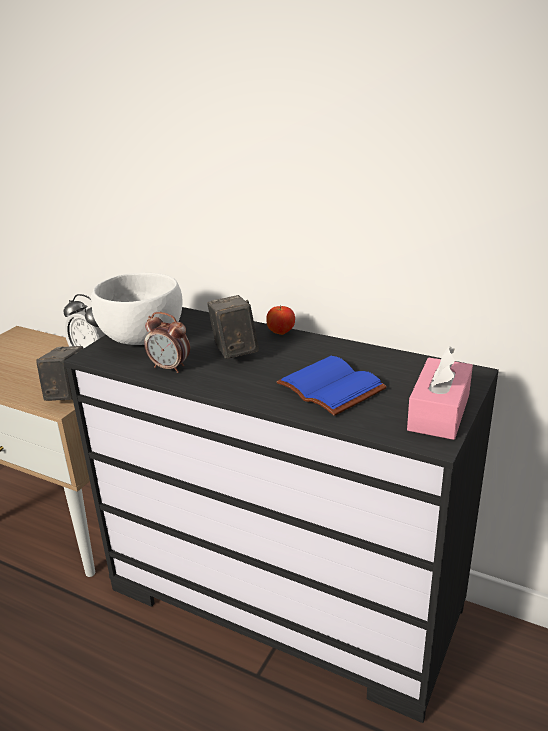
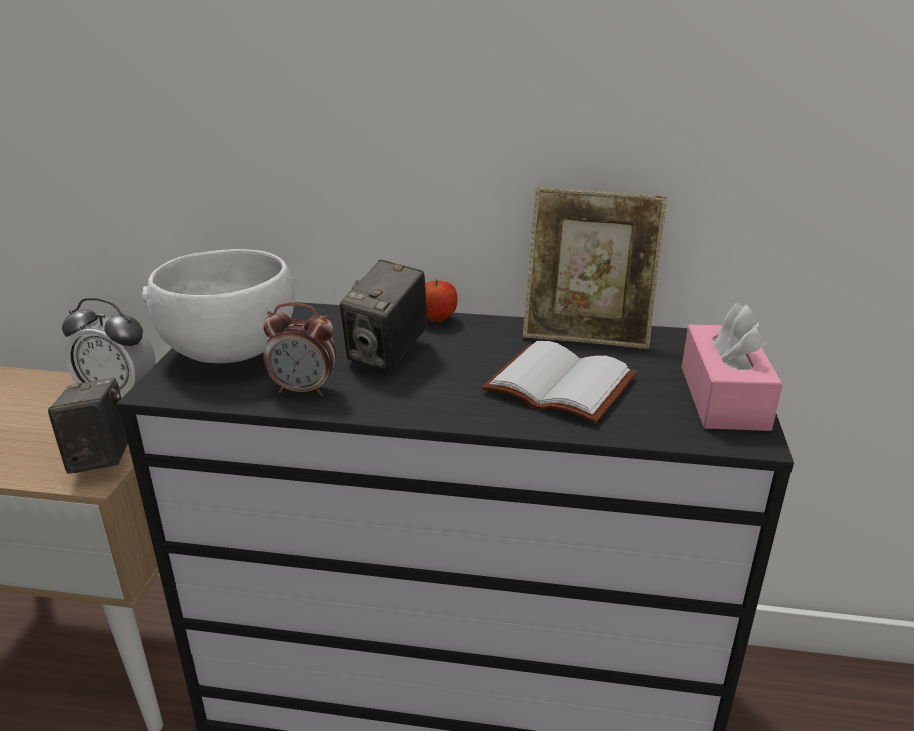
camera: 20 degrees left, 0 degrees up
camera [207,295,259,359] -> camera turned 120 degrees counterclockwise [340,260,428,372]
blue book [276,356,387,416] -> white book [482,341,636,424]
none -> picture frame [523,187,668,349]

